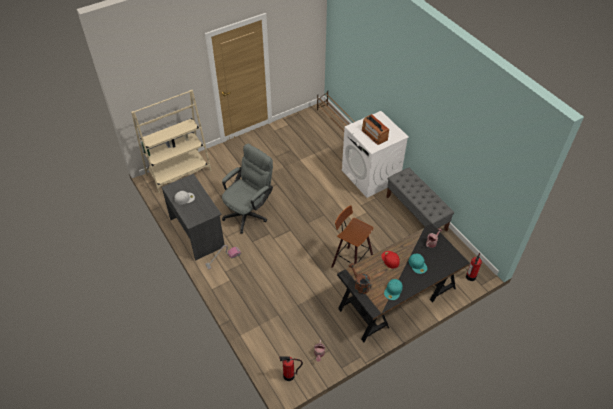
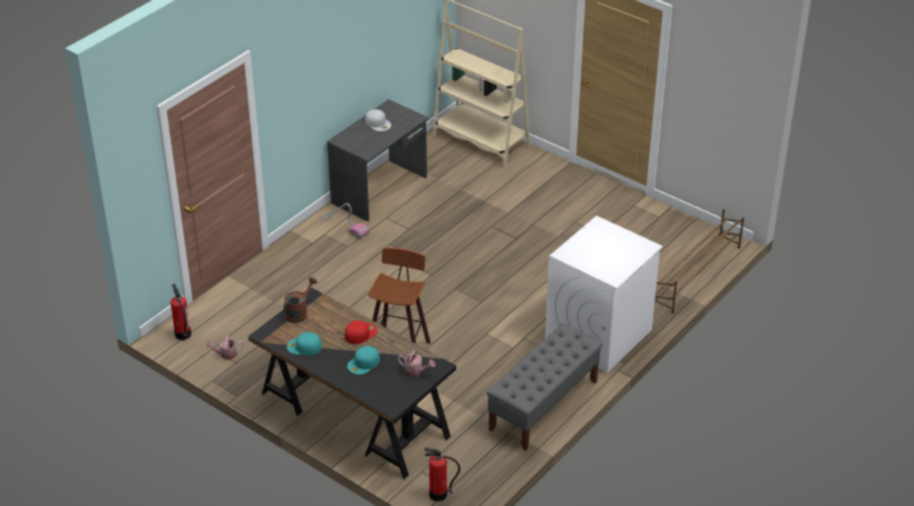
camera: 70 degrees right, 10 degrees down
grey office chair [222,144,273,233] -> none
radio [362,114,389,145] -> none

